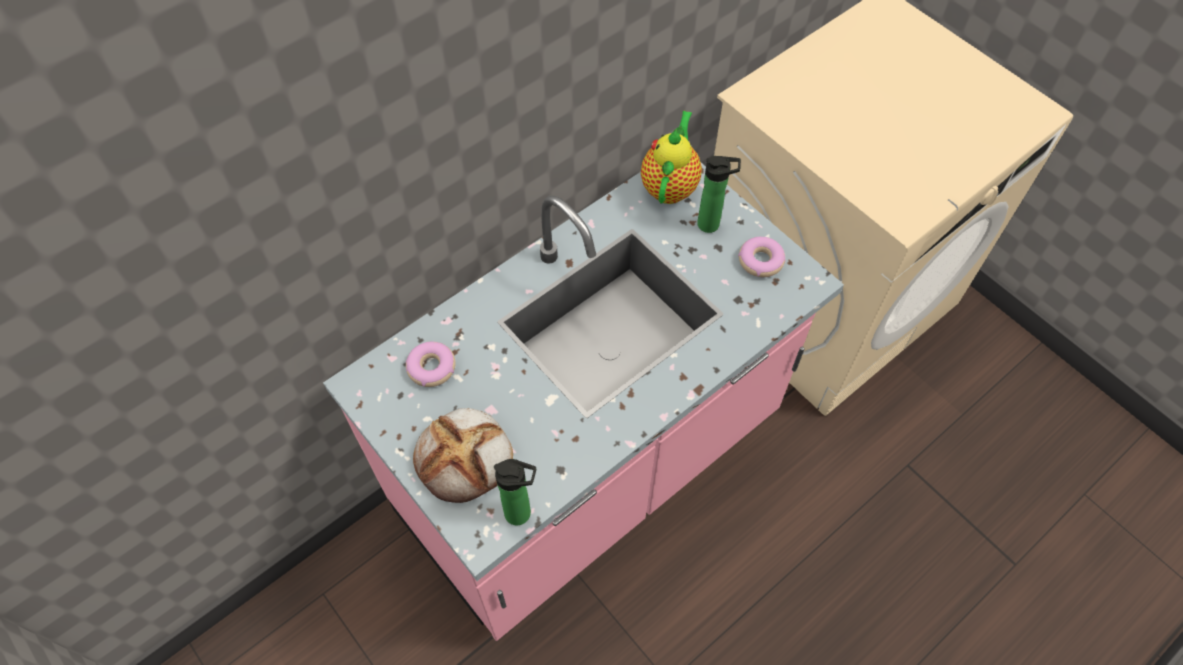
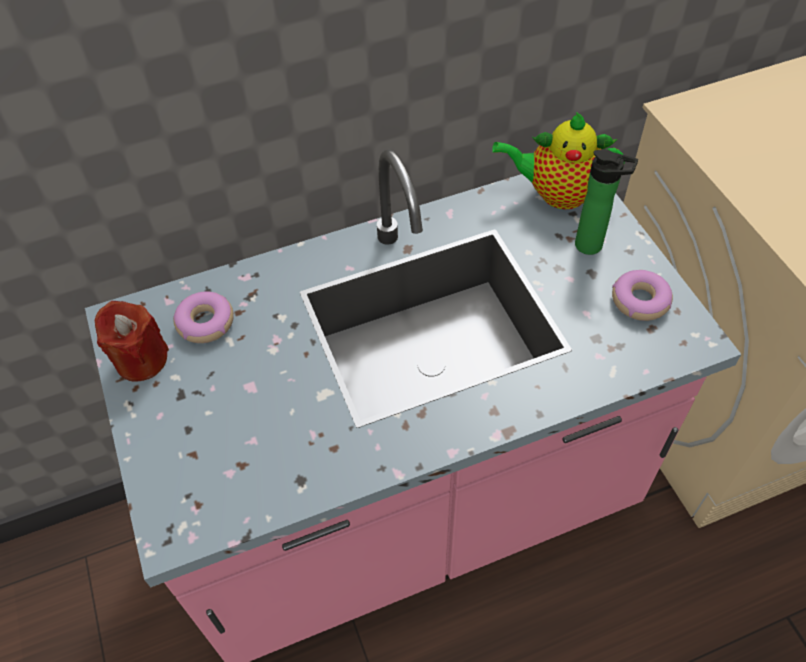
camera: 20 degrees right, 5 degrees down
bread [413,408,513,503] -> none
bottle [494,459,536,525] -> none
teapot [641,111,702,204] -> teapot turned 120 degrees counterclockwise [492,112,625,210]
none -> red candle [95,301,169,382]

